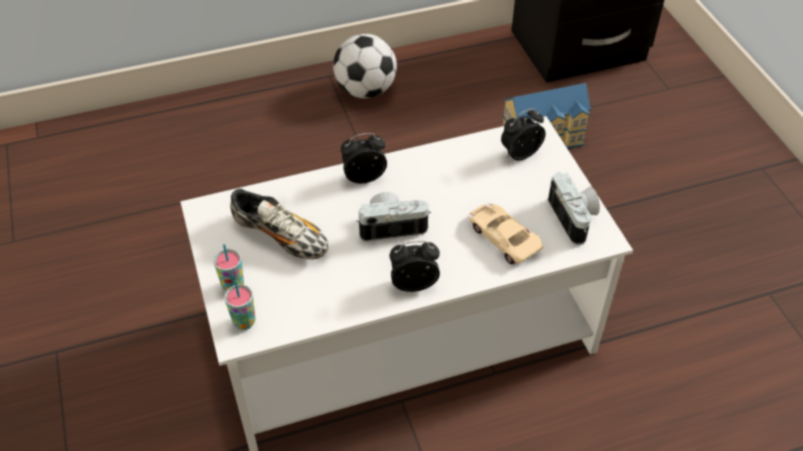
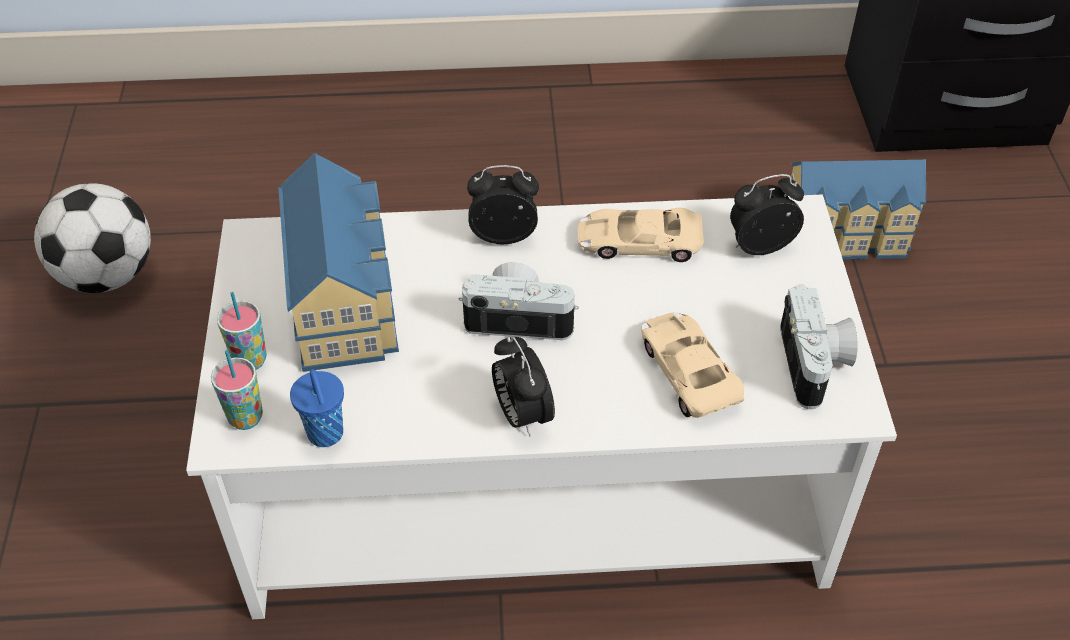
camera: 15 degrees right, 0 degrees up
shoe [231,188,329,259] -> toy house [278,153,399,372]
football [333,34,397,98] -> football moved to [34,183,151,293]
alarm clock [390,241,440,292] -> alarm clock turned 120 degrees counterclockwise [492,336,555,437]
none -> blue cup [290,369,344,447]
none -> beige toy car [578,207,704,262]

